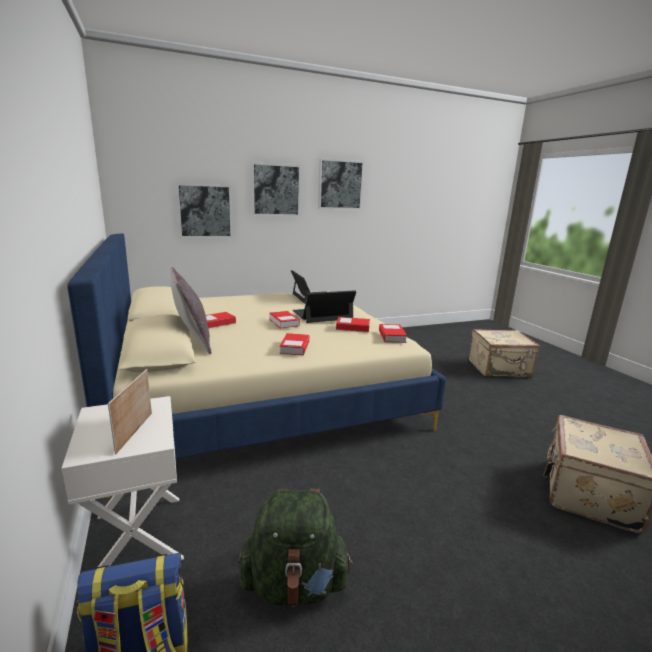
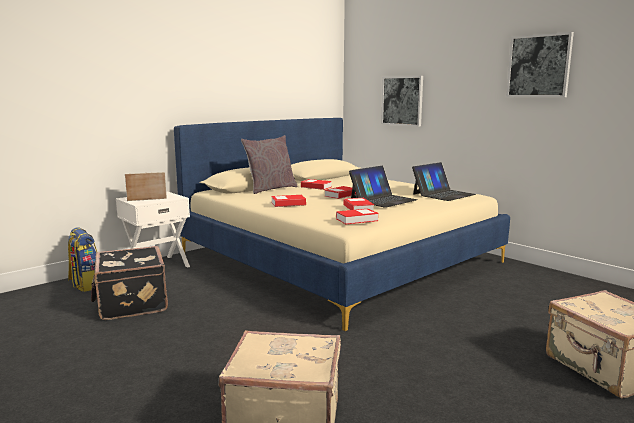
camera: 70 degrees right, 5 degrees down
green backpack [239,489,353,607] -> black suitcase [91,246,168,320]
picture [251,162,301,216] -> none
laptop [292,290,356,323] -> laptop turned 90 degrees clockwise [349,166,418,208]

